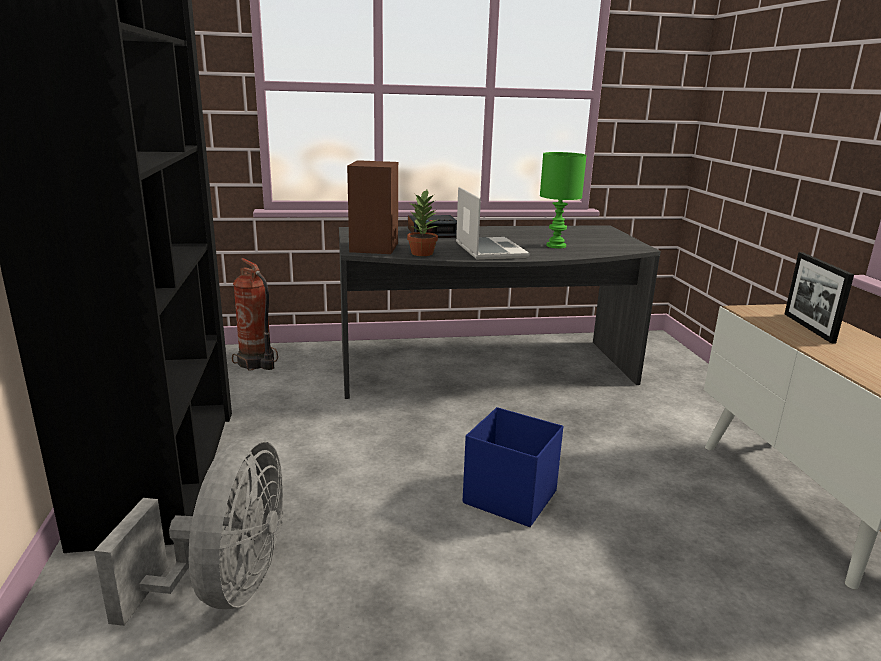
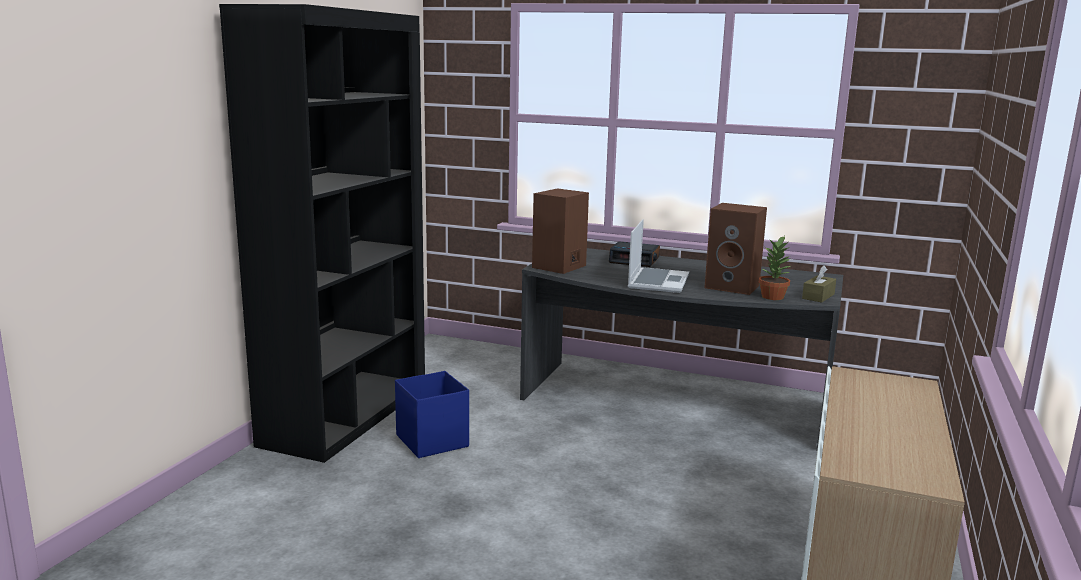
camera: 30 degrees right, 5 degrees down
grey fan [94,437,284,626] -> none
fire extinguisher [232,258,278,371] -> none
potted plant [407,190,439,256] -> potted plant moved to [759,236,791,300]
blue storage box [463,407,563,527] -> blue storage box moved to [395,371,469,458]
green table lamp [540,152,587,248] -> brown speaker [704,203,767,295]
picture frame [785,252,854,343] -> none
none -> brown tissue box [802,265,836,303]

